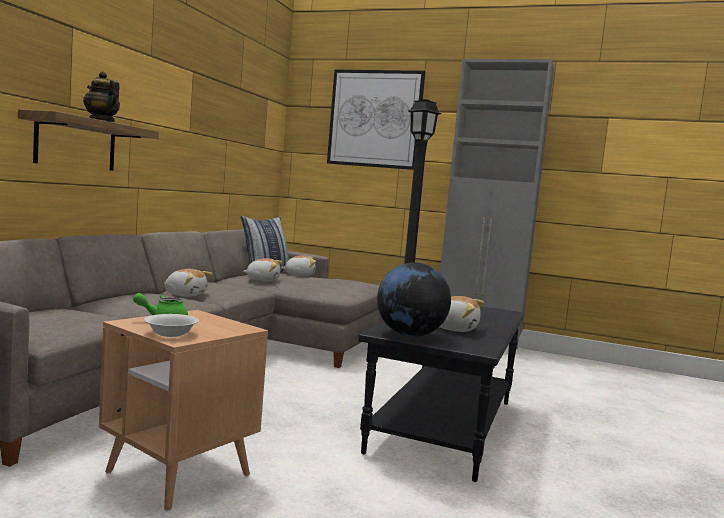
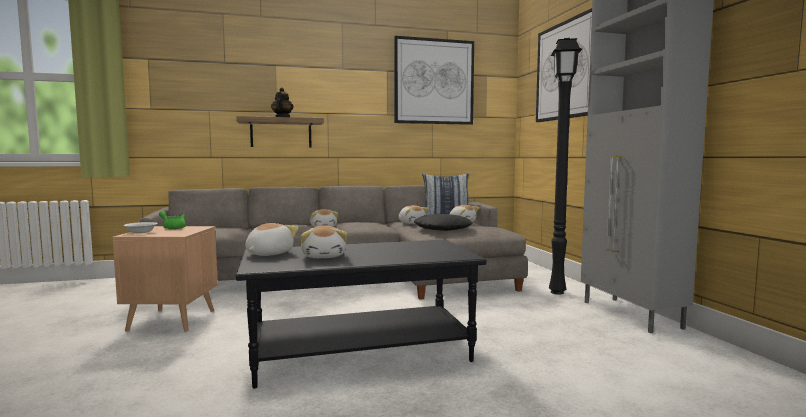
camera: 55 degrees right, 0 degrees up
globe [377,262,451,337] -> plush toy [245,223,298,256]
none -> picture [394,36,474,125]
none -> black pillow [414,214,473,231]

